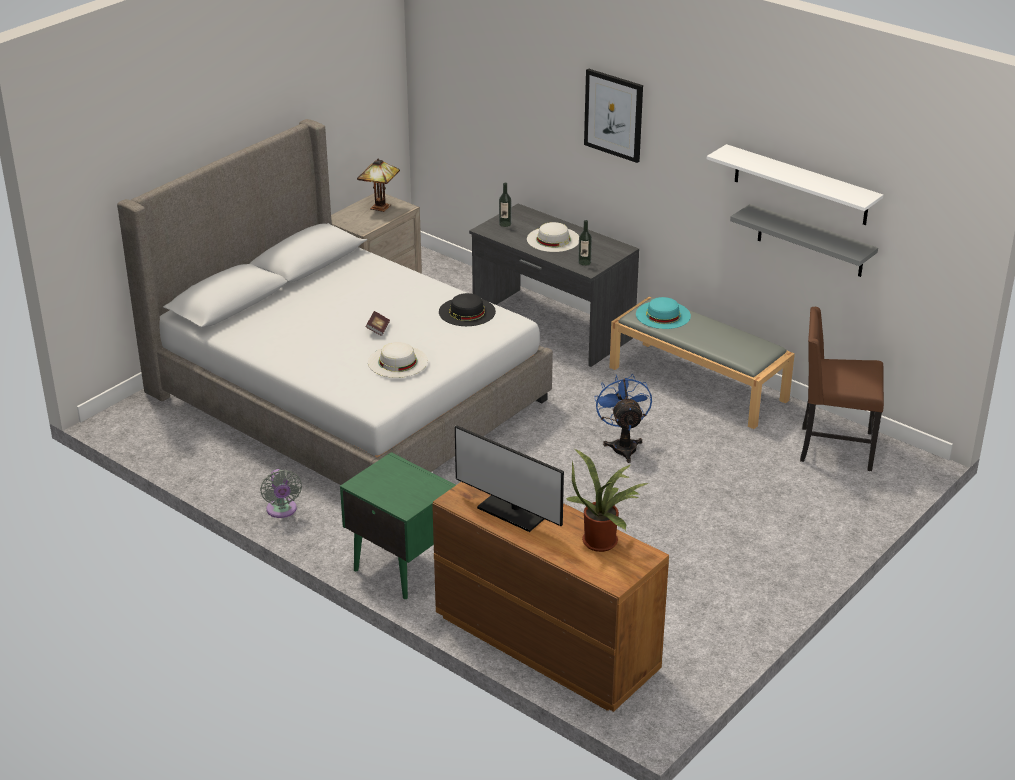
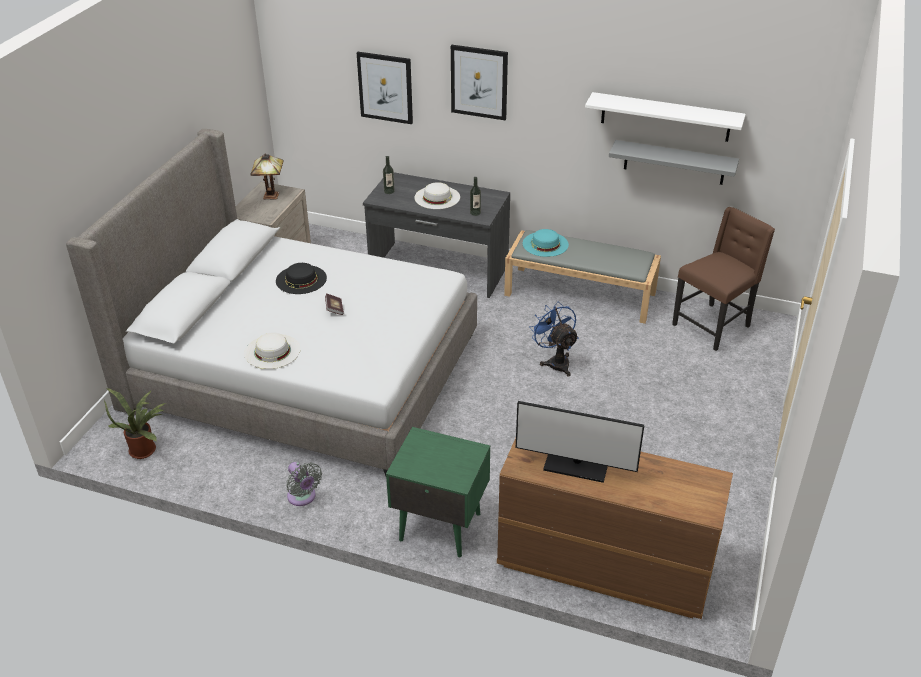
camera: 20 degrees left, 5 degrees up
white hat [368,342,428,378] -> white hat moved to [244,333,301,369]
black hat [439,293,496,326] -> black hat moved to [276,263,327,294]
potted plant [566,448,649,552] -> potted plant moved to [104,388,166,459]
brown chair [800,307,884,471] -> brown chair turned 150 degrees clockwise [672,207,775,351]
none -> picture [357,52,413,124]

